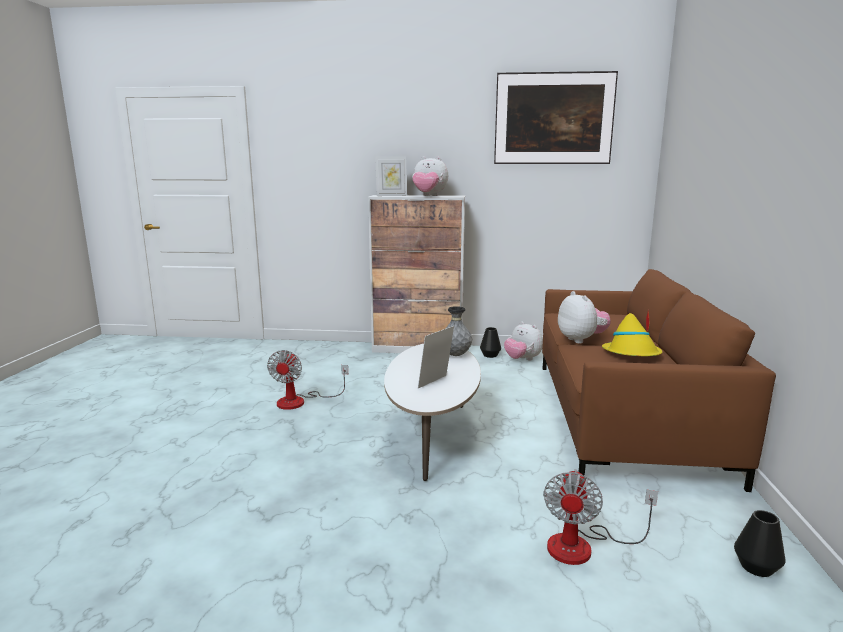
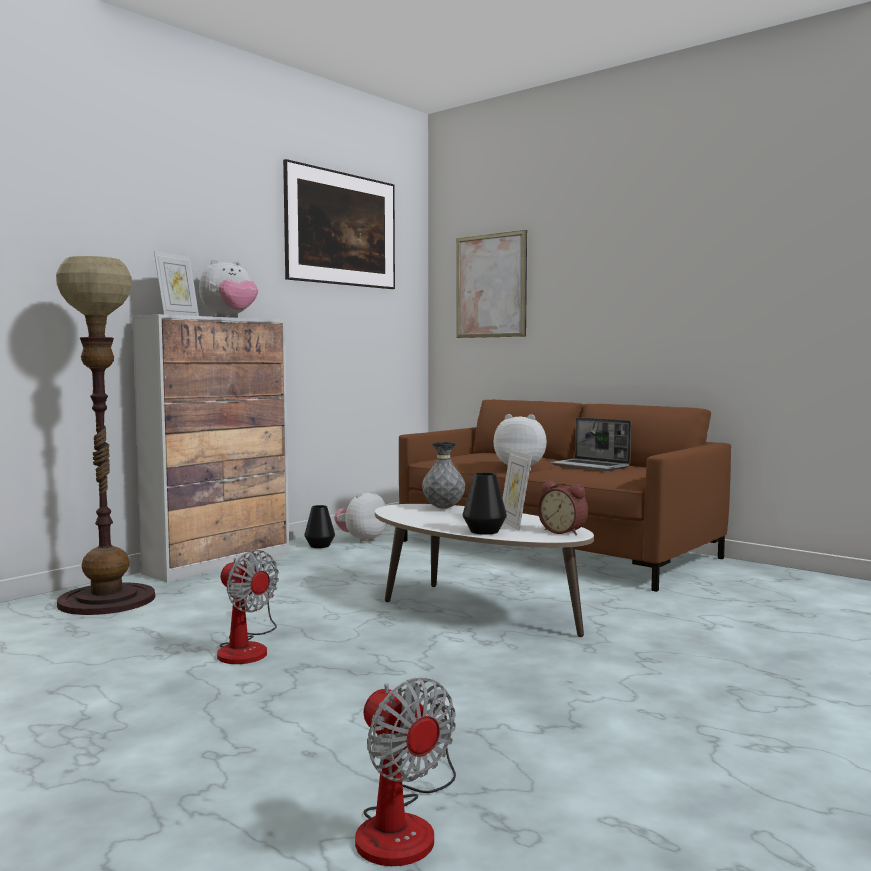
camera: 55 degrees left, 10 degrees down
plush toy [504,322,543,360] -> plush toy turned 135 degrees clockwise [334,490,387,543]
fan [543,469,658,565] -> fan moved to [355,678,456,866]
yellow hat [602,309,662,356] -> laptop [550,417,631,471]
black vase [734,510,786,577] -> black vase moved to [463,473,507,535]
none -> floor lamp [56,256,155,615]
none -> picture [456,230,527,338]
none -> alarm clock [538,480,588,535]

